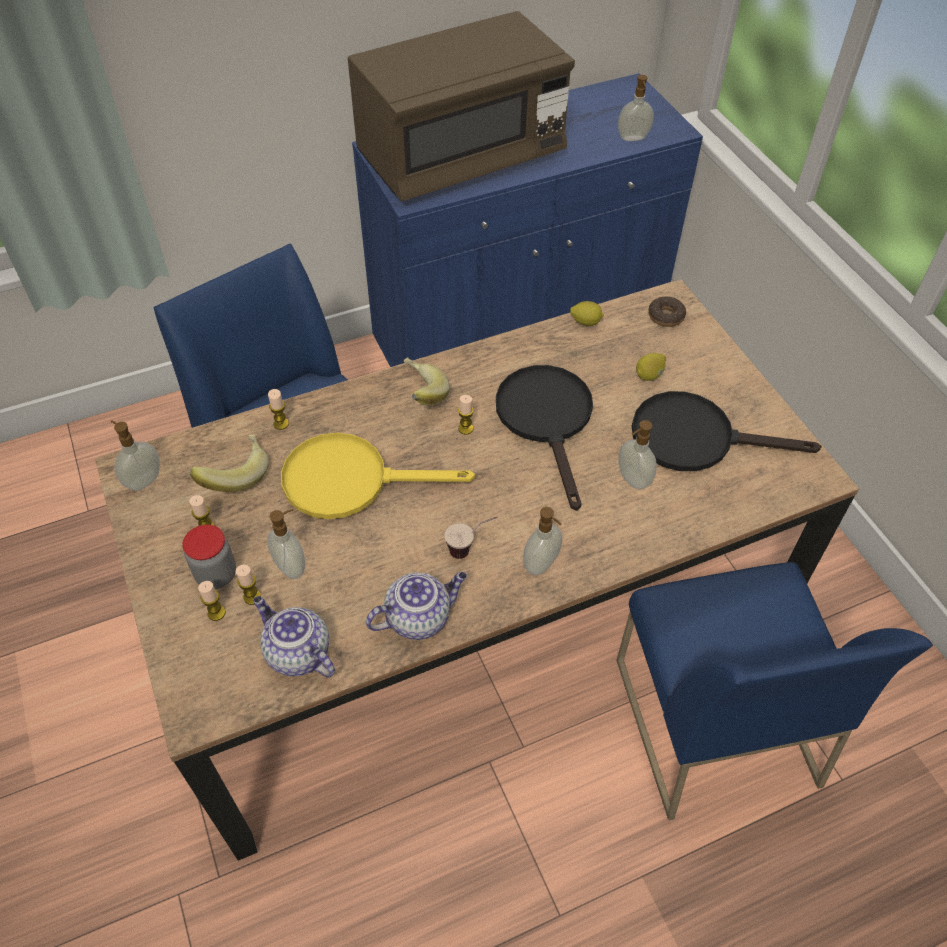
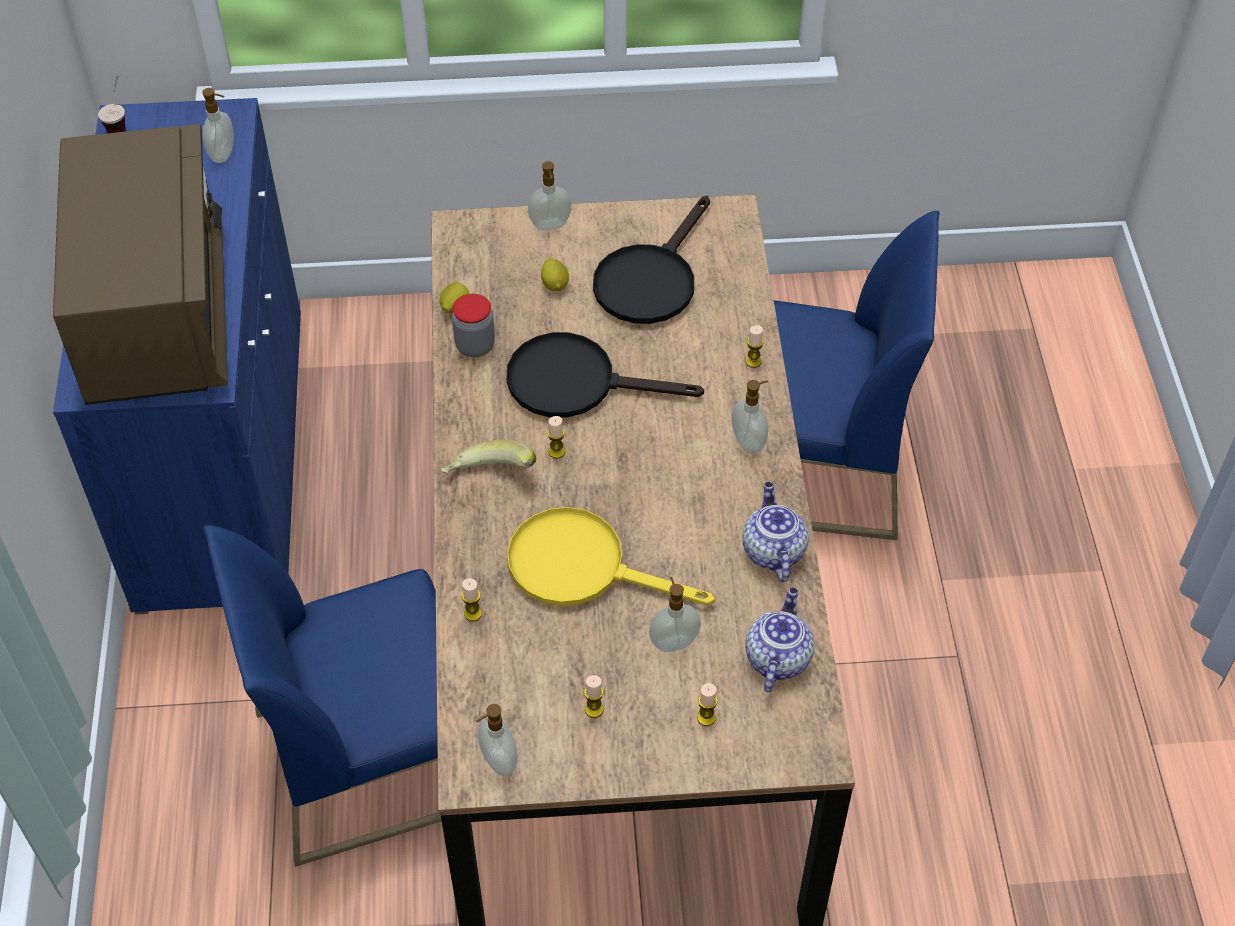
camera: 70 degrees left, 0 degrees up
jar [182,524,236,589] -> jar moved to [452,294,495,357]
banana [190,435,269,492] -> none
candle [236,565,261,605] -> candle moved to [745,325,764,368]
teapot [253,596,335,678] -> teapot turned 135 degrees clockwise [745,587,814,692]
yellow frying pan [281,433,475,519] -> yellow frying pan turned 90 degrees clockwise [507,507,715,606]
cup [445,517,498,559] -> cup moved to [98,76,126,133]
soap dispenser [618,420,657,490] -> soap dispenser moved to [528,161,572,230]
donut [648,297,686,327] -> none

